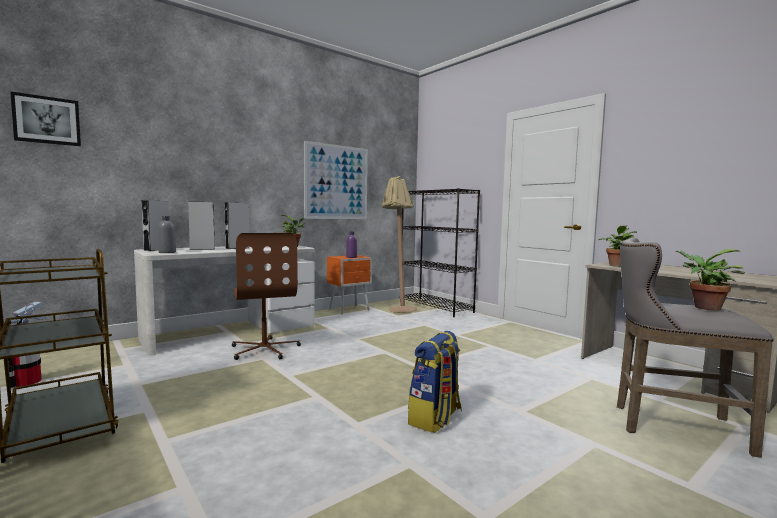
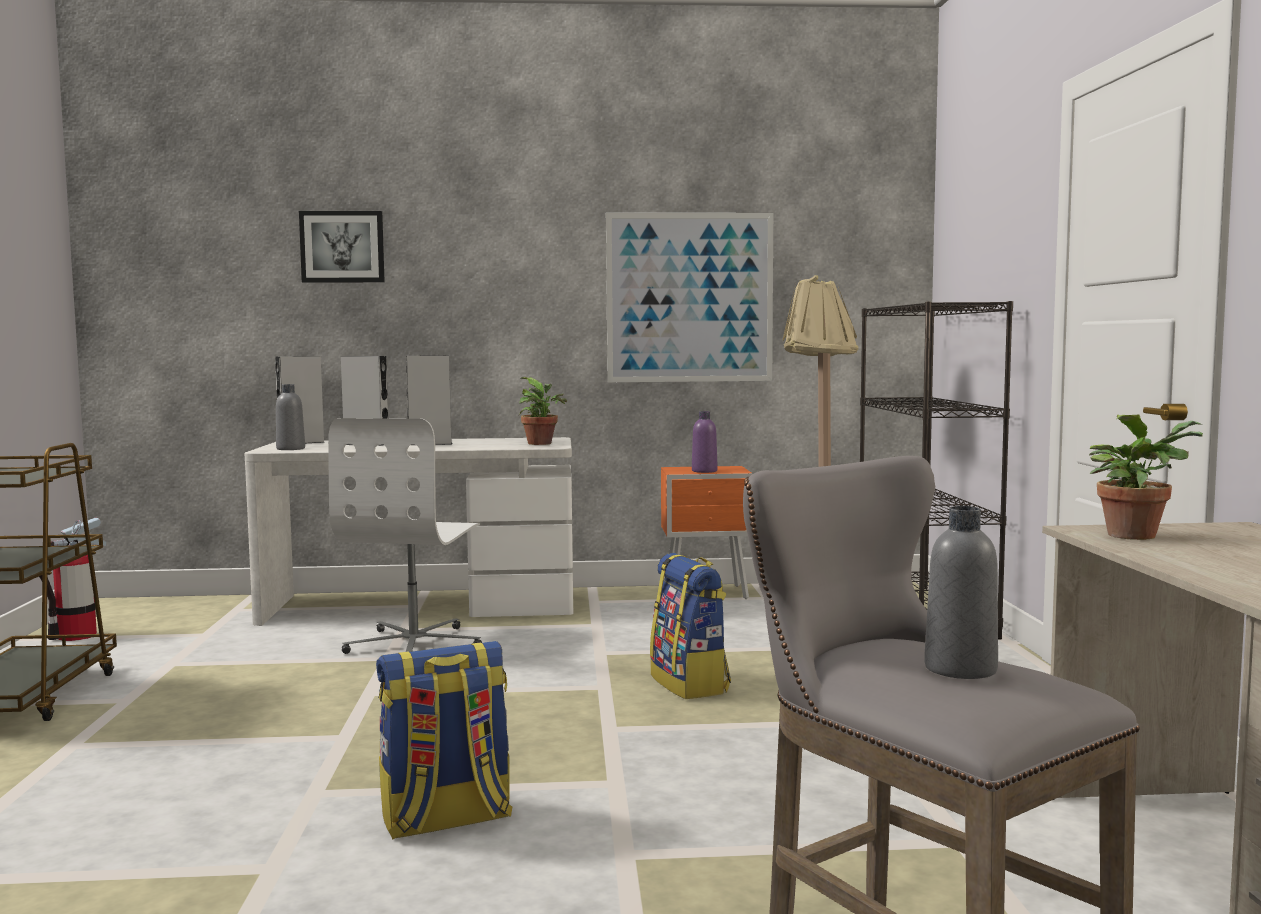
camera: 35 degrees right, 0 degrees up
picture [10,91,81,146] -> picture moved to [299,211,385,283]
brown office chair [232,233,301,360] -> white office chair [328,418,482,654]
potted plant [676,249,745,311] -> grey bottle [924,506,998,679]
none -> backpack [650,553,731,699]

